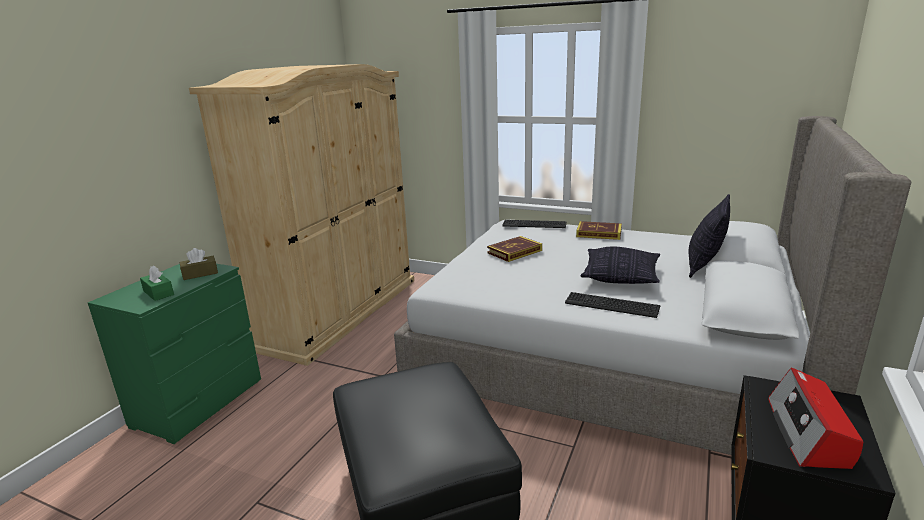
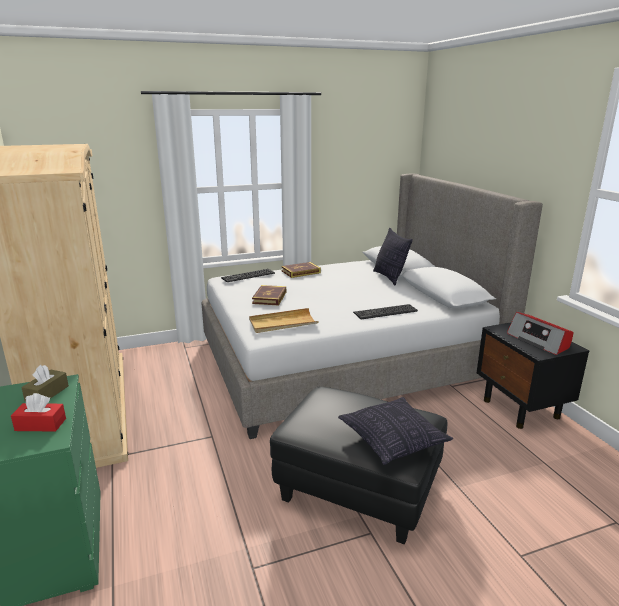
camera: 45 degrees left, 0 degrees up
green tissue box [140,266,174,301] -> red tissue box [11,393,66,432]
pillow [581,247,660,284] -> pillow moved to [338,397,453,465]
none -> beige tray [249,308,319,333]

